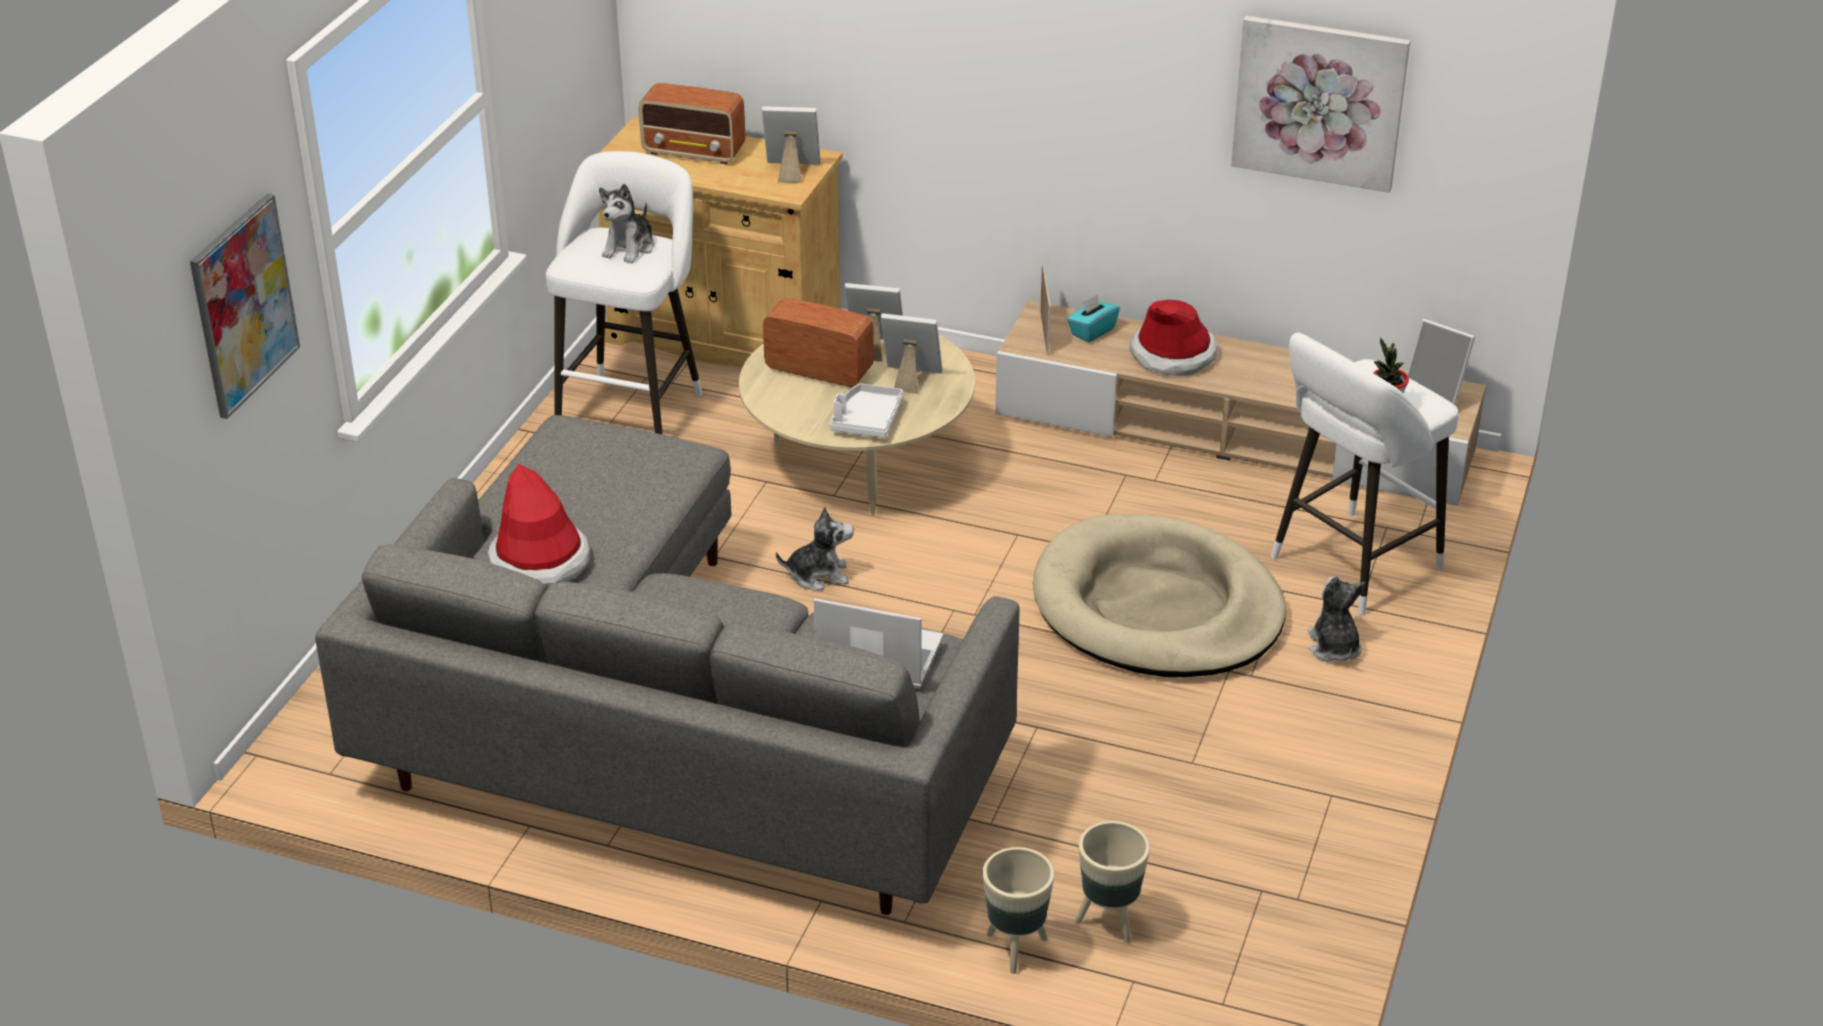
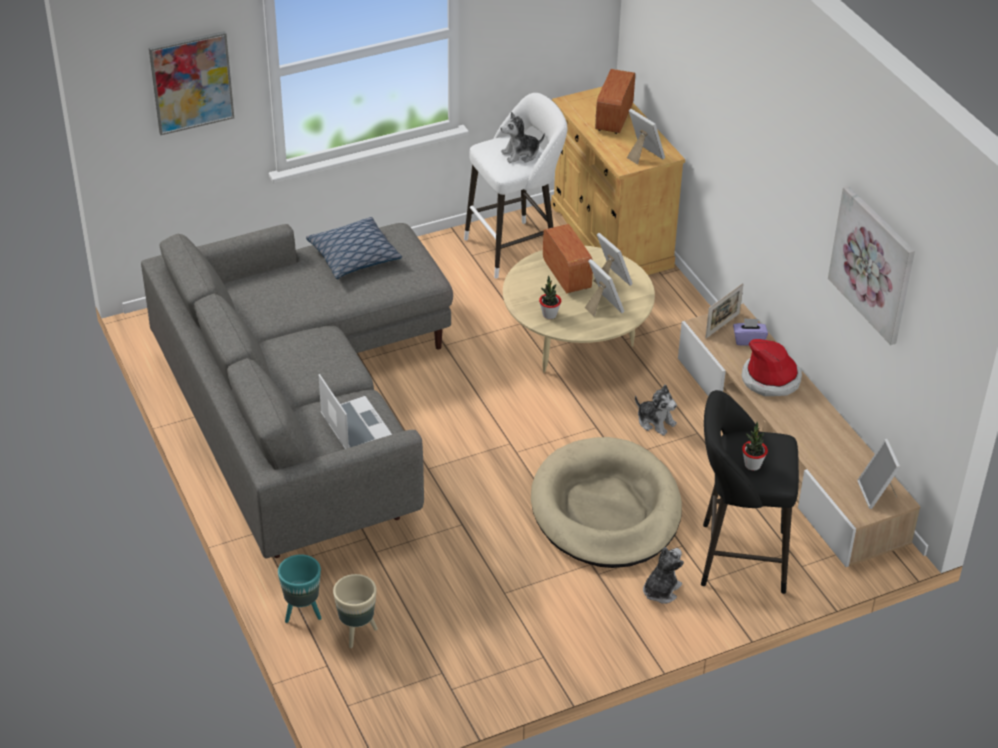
camera: 45 degrees right, 5 degrees up
hat [488,464,590,587] -> none
radio [639,83,745,164] -> radio turned 45 degrees clockwise [595,69,635,134]
plush toy [776,507,854,590] -> plush toy moved to [635,384,677,436]
white tray [830,383,904,438] -> potted plant [539,275,561,319]
beige planter [982,847,1055,974] -> turquoise planter [278,554,322,623]
turquoise tissue box [1067,294,1120,342] -> purple tissue box [733,318,768,345]
white stool [1271,333,1458,615] -> black stool [701,390,799,594]
none -> pillow [306,217,402,279]

